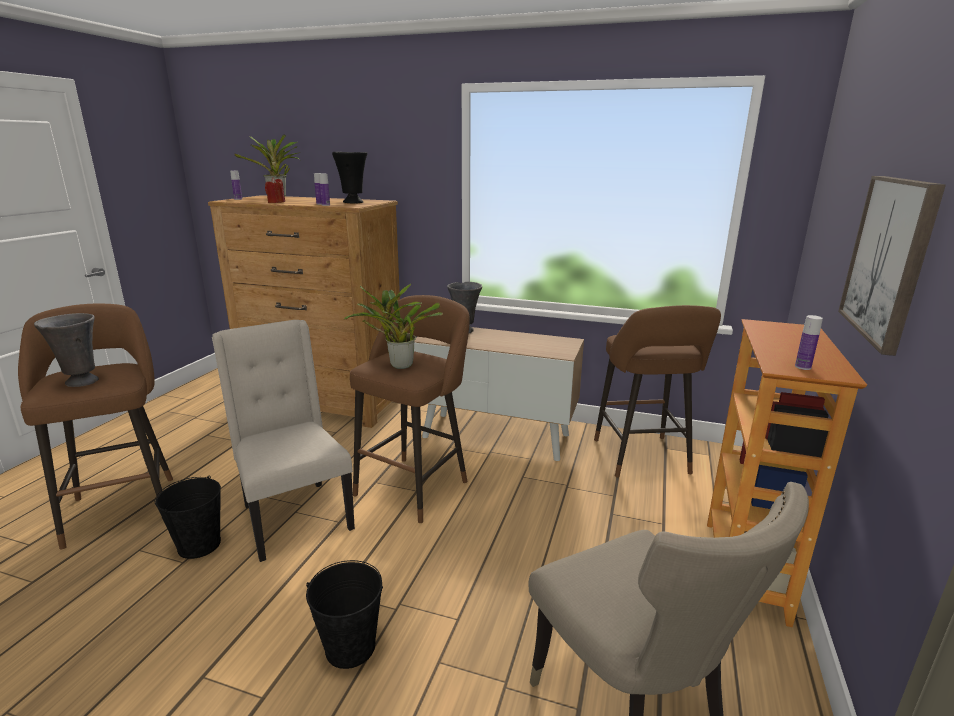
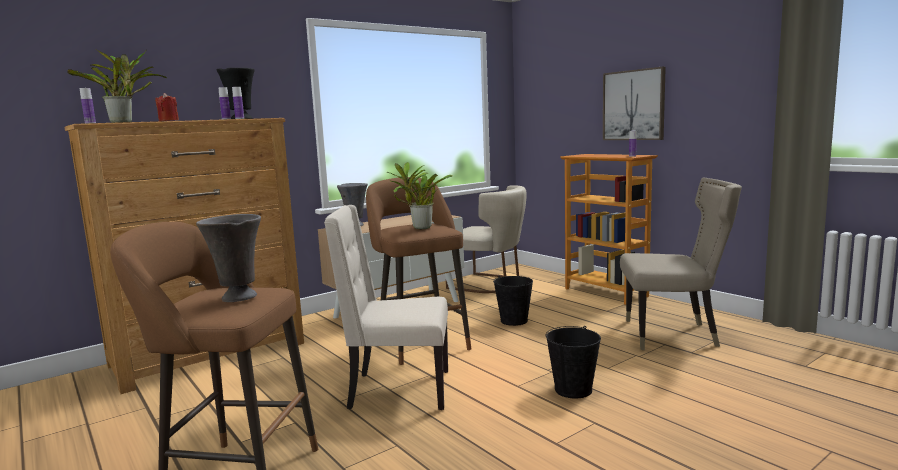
camera: 55 degrees left, 10 degrees down
black bucket [155,475,221,559] -> black bucket moved to [493,276,533,326]
brown stool [594,305,721,477] -> beige chair [446,186,527,293]

